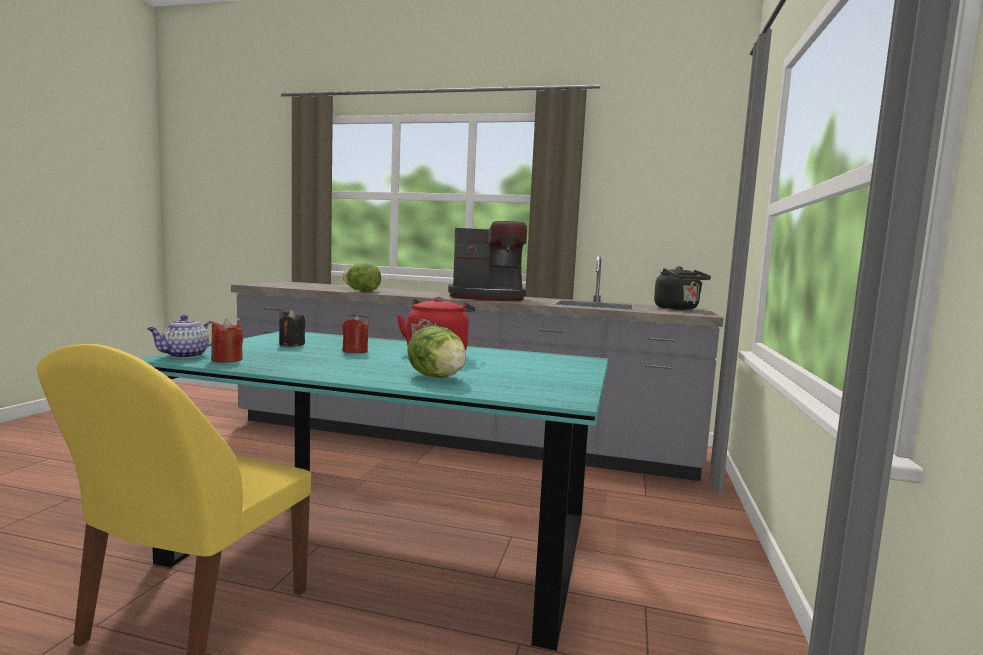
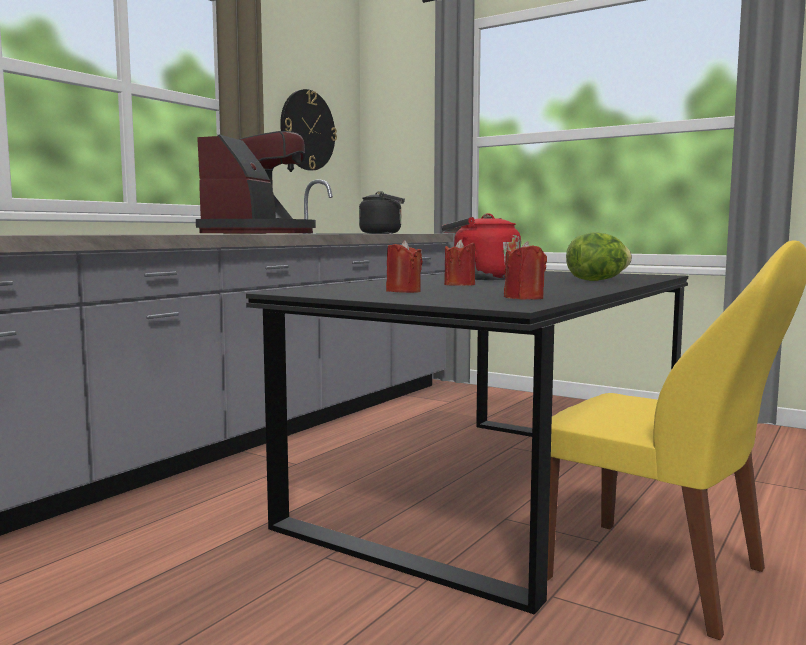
camera: 70 degrees left, 0 degrees up
turquoise dining table [140,332,608,651] -> black dining table [246,271,688,614]
teapot [147,315,213,358] -> none
black candle [279,310,305,347] -> red candle [386,240,423,293]
lettuce [343,263,381,292] -> none
none -> wall clock [280,89,337,171]

